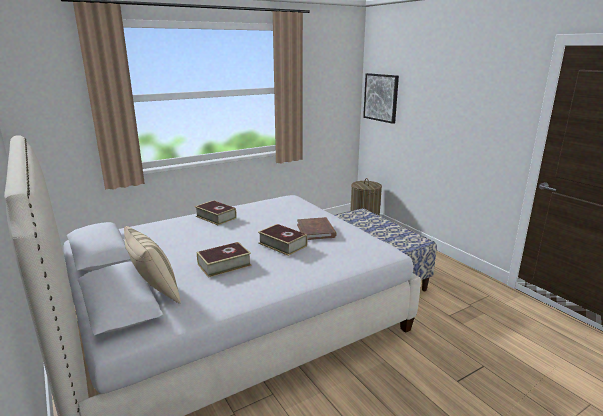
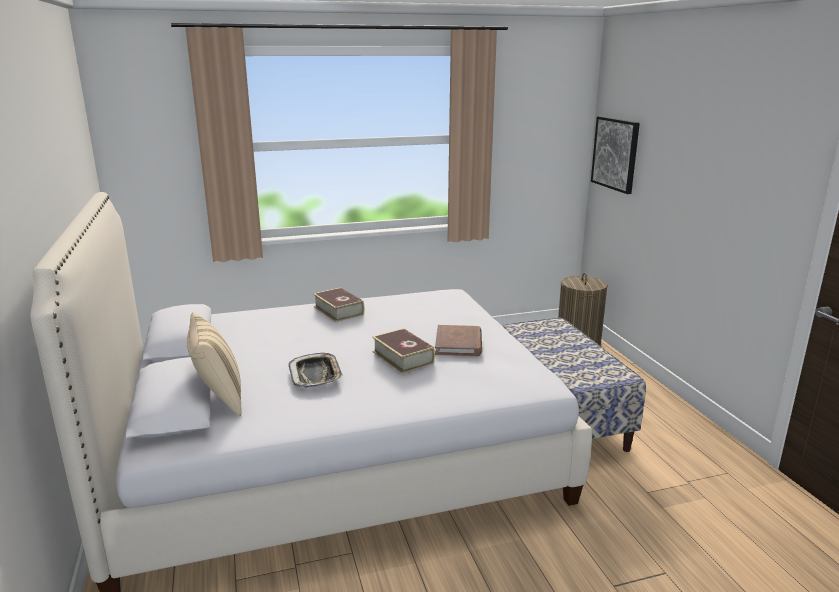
camera: 15 degrees right, 0 degrees up
book [197,242,251,278] -> tray [289,353,343,388]

